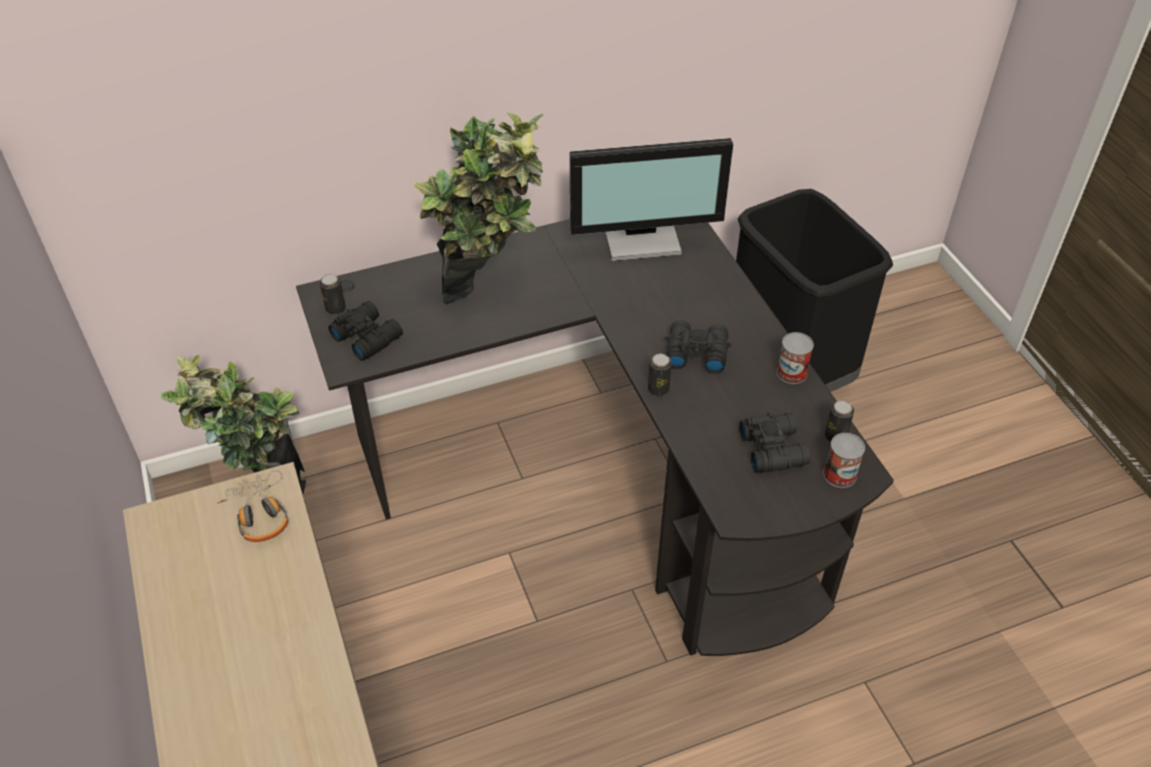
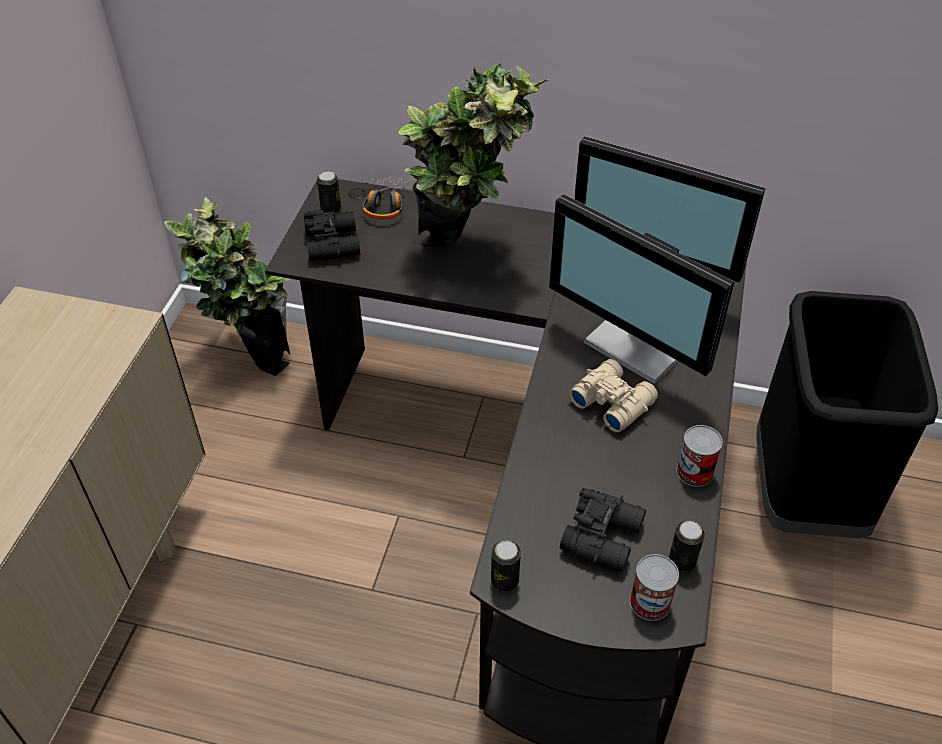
camera: 35 degrees right, 0 degrees up
headphones [217,470,288,542] -> headphones moved to [362,177,417,220]
can [648,354,672,396] -> can moved to [491,540,521,592]
black binoculars [665,320,732,373] -> beige binoculars [569,359,658,432]
none -> monitor [549,194,734,384]

